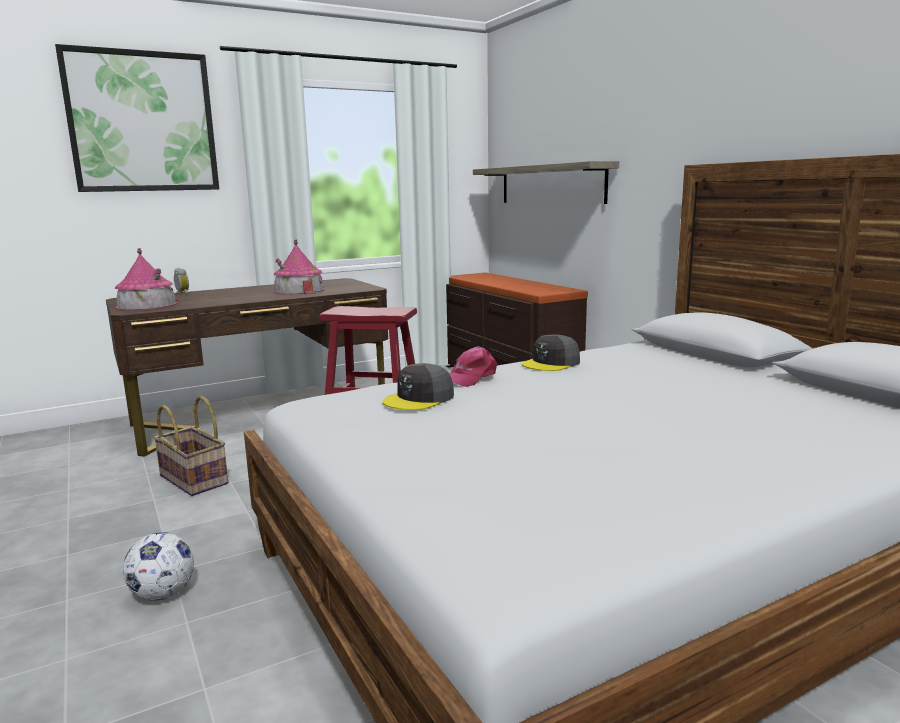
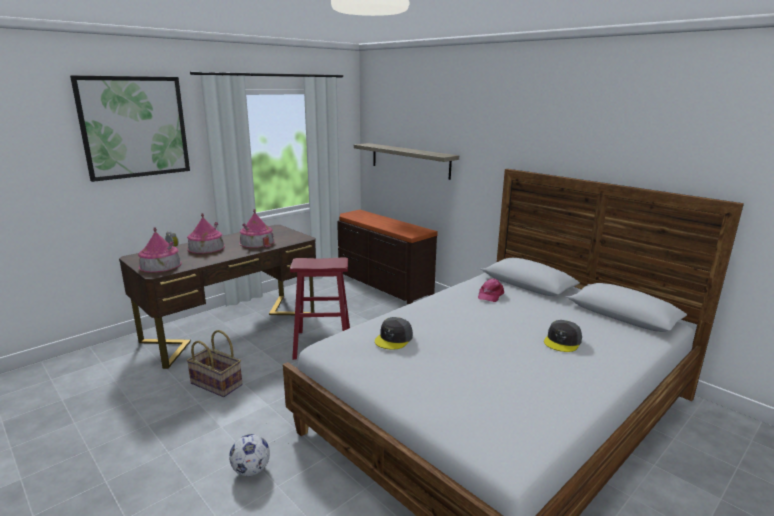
camera: 15 degrees left, 5 degrees up
pink cap [449,346,497,387] -> pink cap moved to [478,278,504,302]
grey cap [522,334,580,371] -> grey cap moved to [544,320,582,352]
none -> toy house [187,213,225,254]

